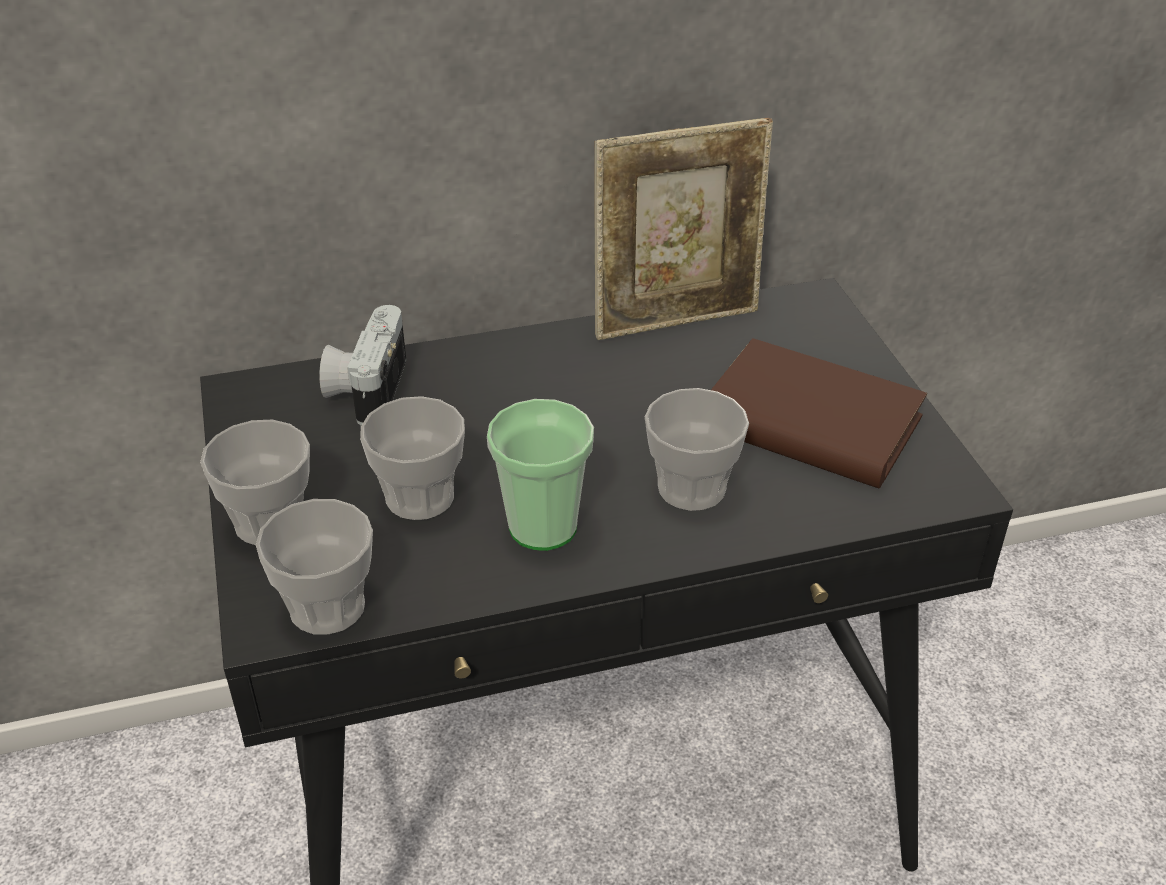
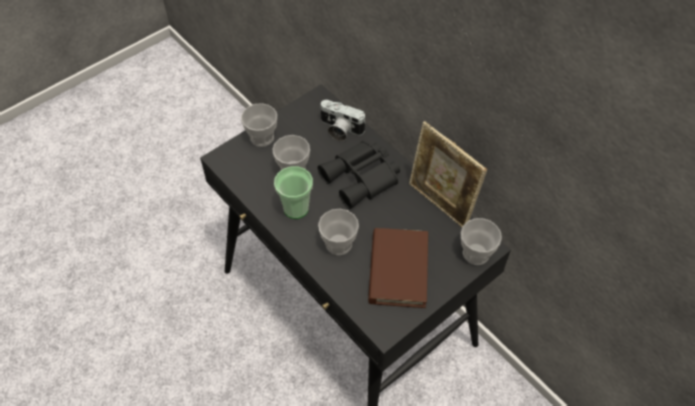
camera: 65 degrees right, 15 degrees up
cup [256,499,373,635] -> cup moved to [461,218,502,265]
camera [319,305,406,425] -> camera turned 135 degrees counterclockwise [320,100,366,141]
none -> black binoculars [318,141,400,209]

